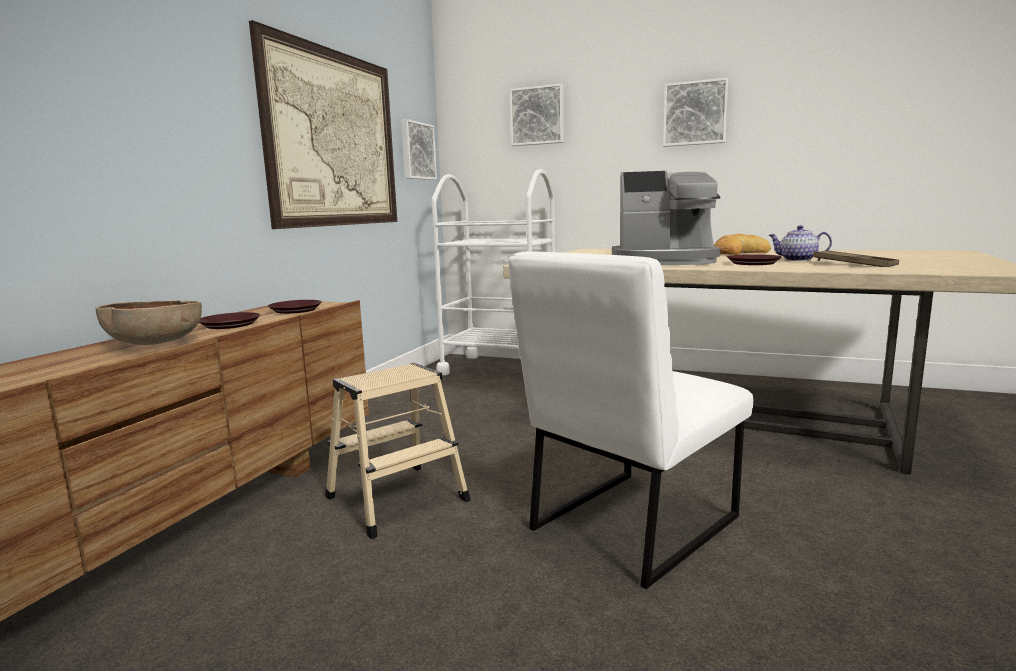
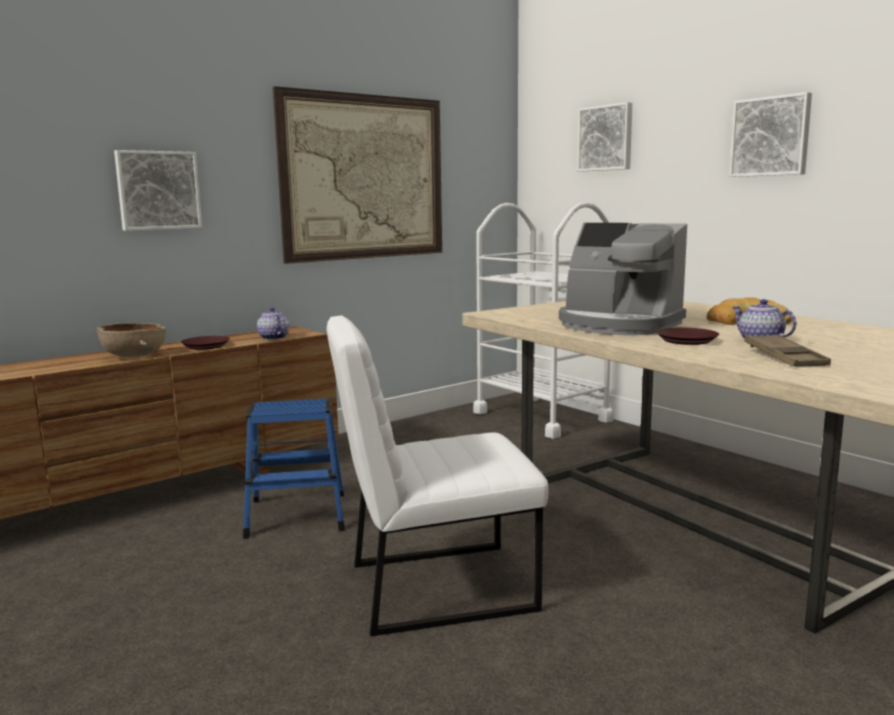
camera: 30 degrees right, 0 degrees up
brown plate [268,300,322,314] -> teapot [257,307,289,340]
beige step ladder [325,363,470,539] -> blue step ladder [243,398,345,539]
picture [401,119,437,180] -> picture moved to [114,150,202,231]

